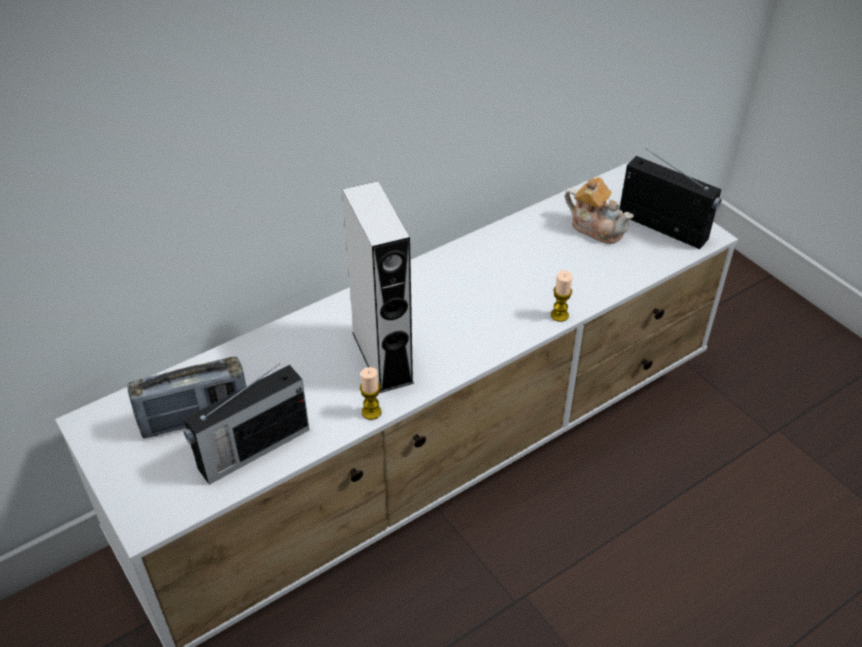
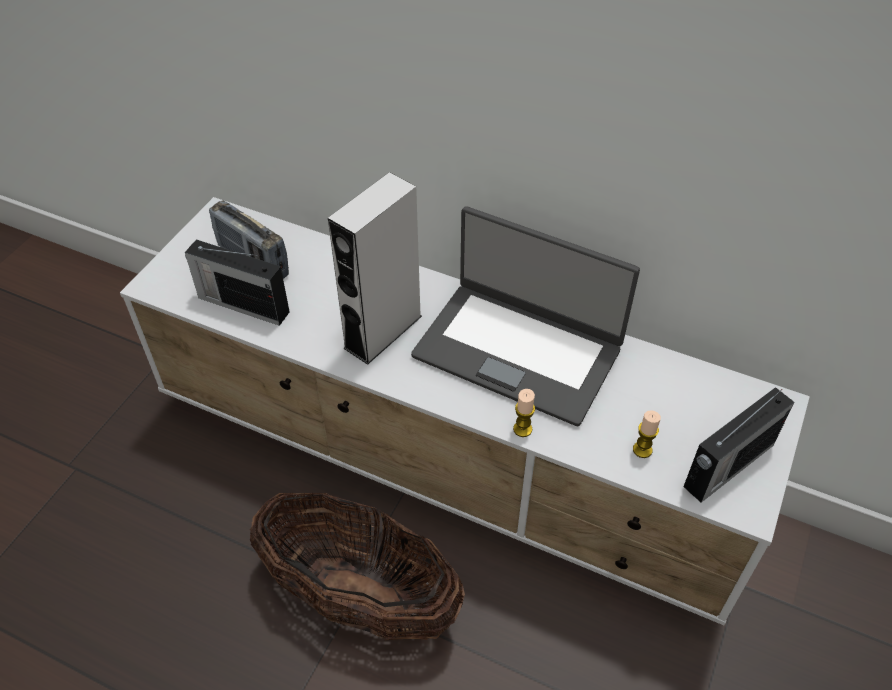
camera: 60 degrees right, 5 degrees up
candle [360,367,382,420] -> candle moved to [633,410,661,458]
teapot [565,177,634,244] -> none
radio [619,149,722,249] -> radio turned 45 degrees clockwise [683,387,794,502]
none -> basket [250,492,465,640]
none -> laptop [411,206,640,426]

